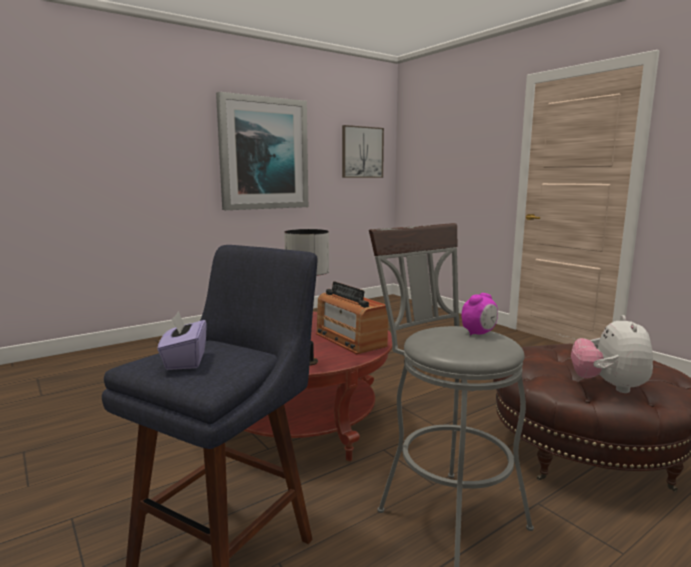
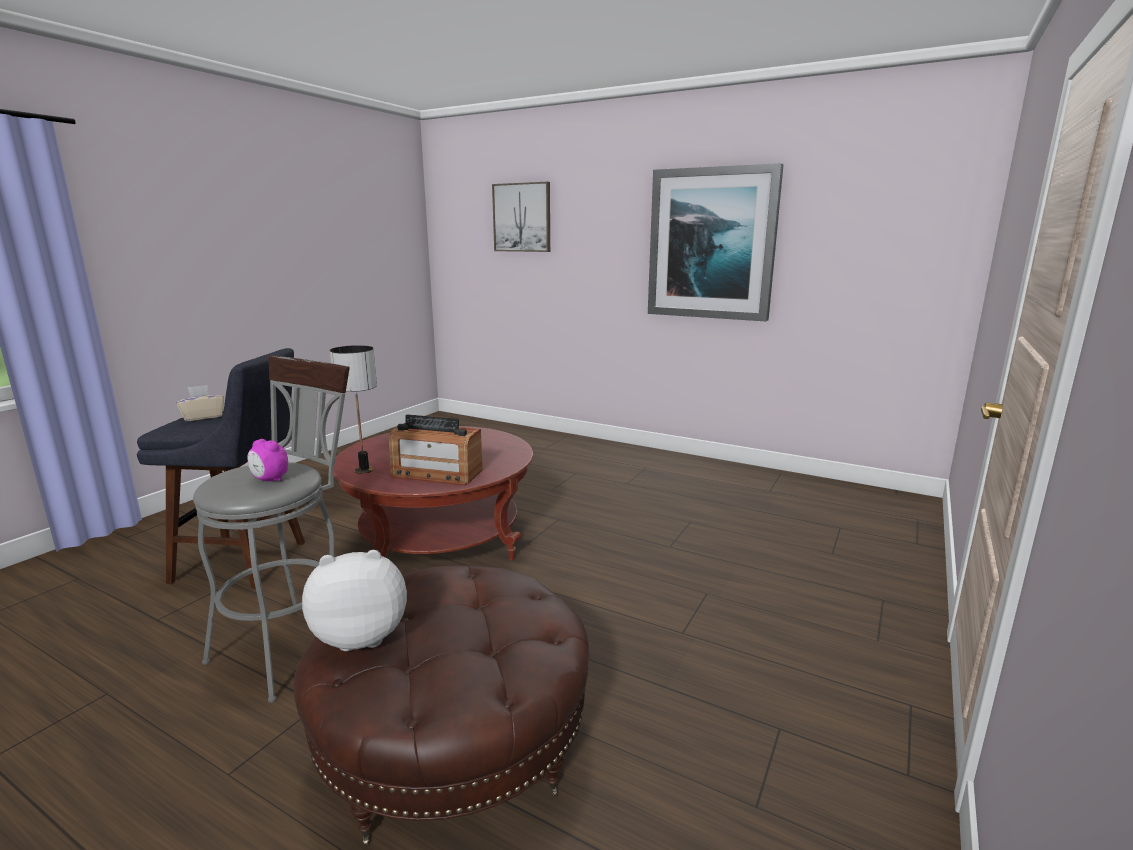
camera: 65 degrees right, 5 degrees up
purple tissue box [158,311,207,370] -> beige tissue box [177,385,224,421]
radio [316,281,388,354] -> radio turned 105 degrees counterclockwise [389,414,483,485]
picture [342,125,384,178] -> picture moved to [492,182,550,252]

